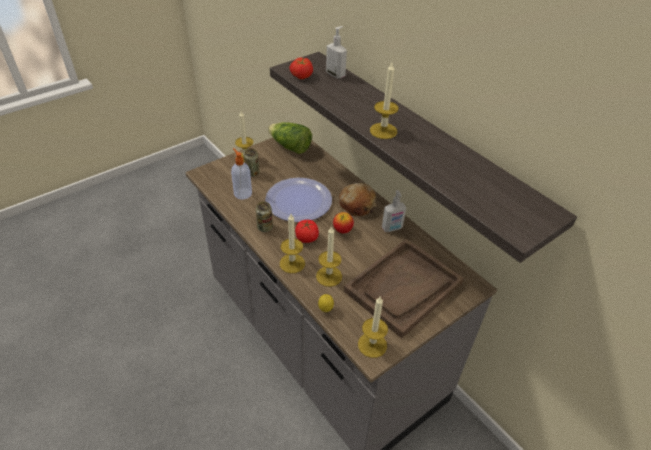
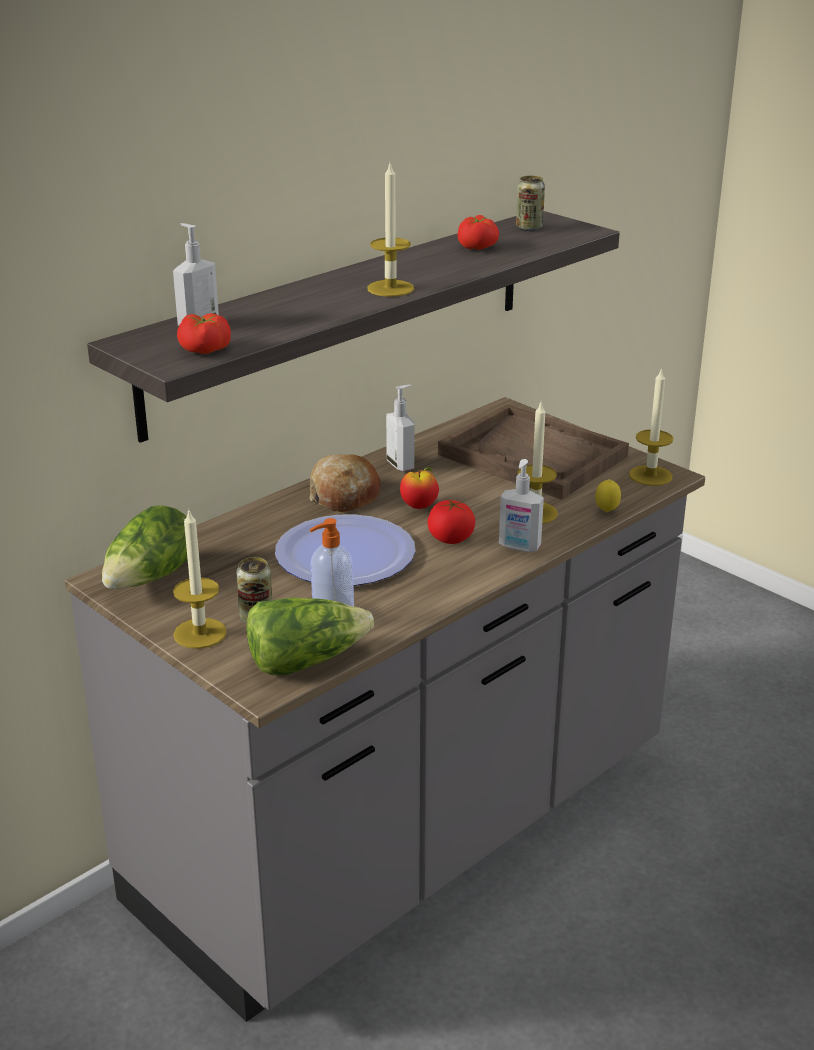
camera: 95 degrees left, 15 degrees down
can [256,202,273,232] -> can moved to [516,176,545,231]
candle [280,214,305,273] -> soap dispenser [499,459,544,552]
none -> lettuce [246,597,374,675]
none -> tomato [458,215,499,250]

